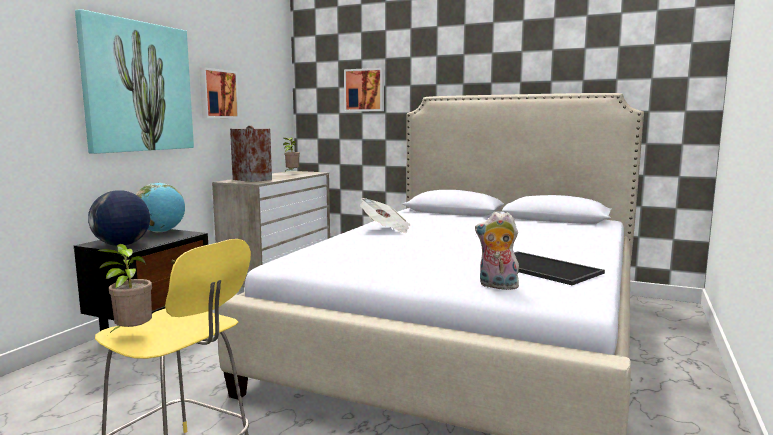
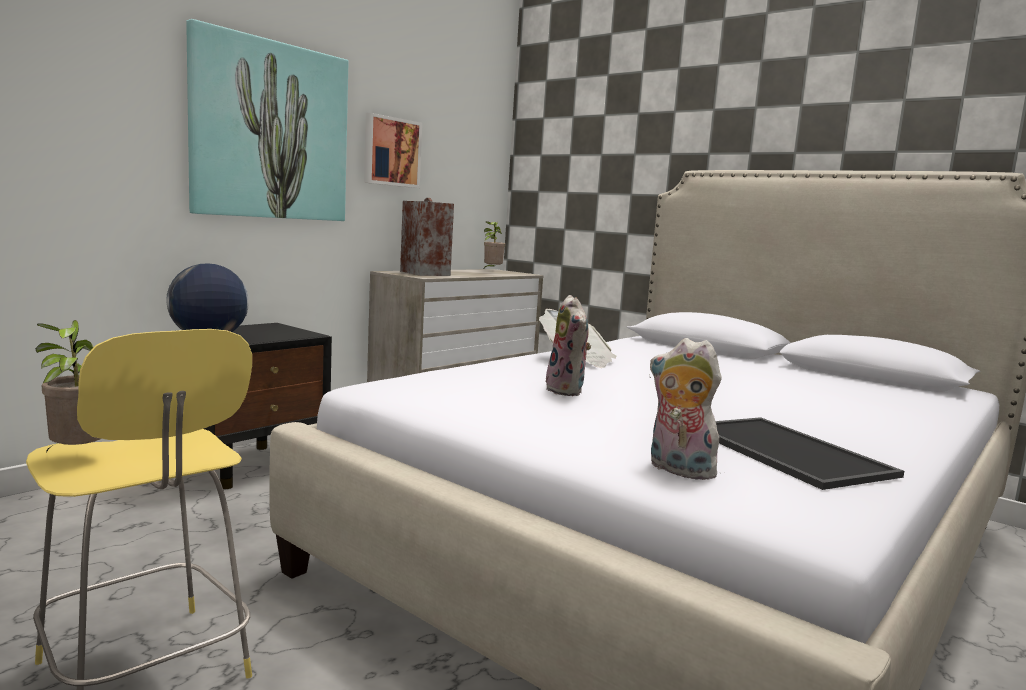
camera: 15 degrees right, 0 degrees up
globe [136,182,185,232] -> none
picture [344,68,384,112] -> none
none -> plush toy [546,295,591,396]

